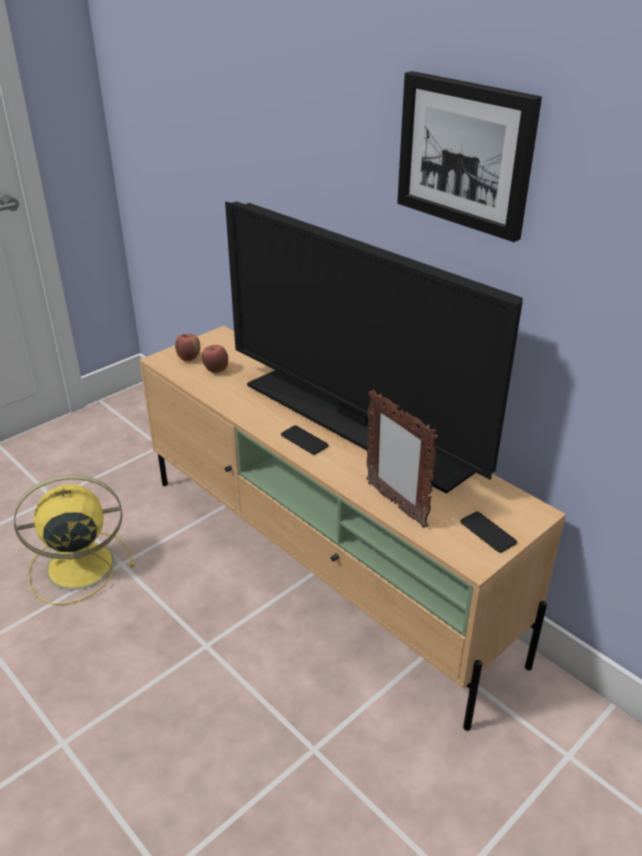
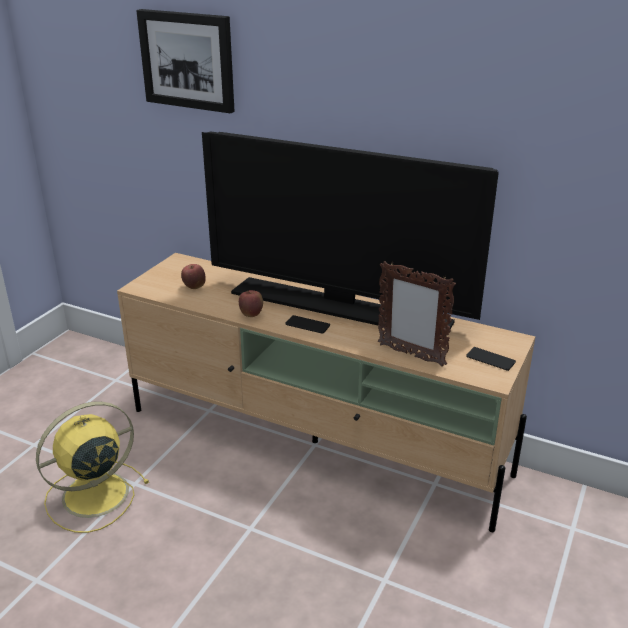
camera: 20 degrees left, 5 degrees down
apple [175,334,200,361] -> apple moved to [239,290,263,317]
picture [397,71,542,242] -> picture moved to [136,9,235,114]

